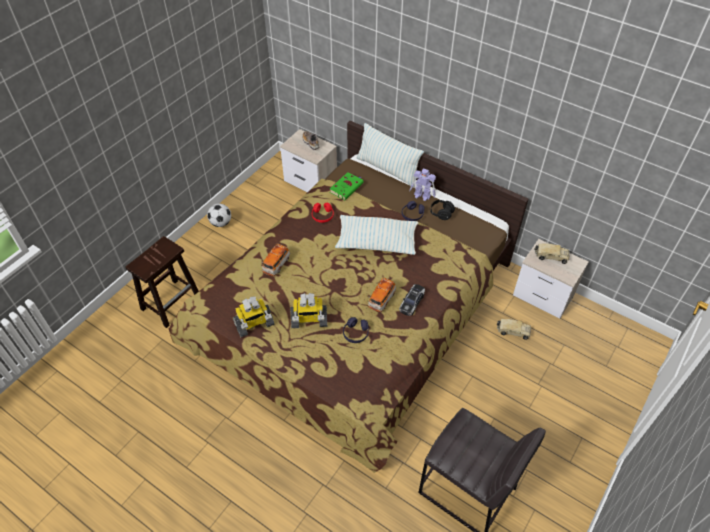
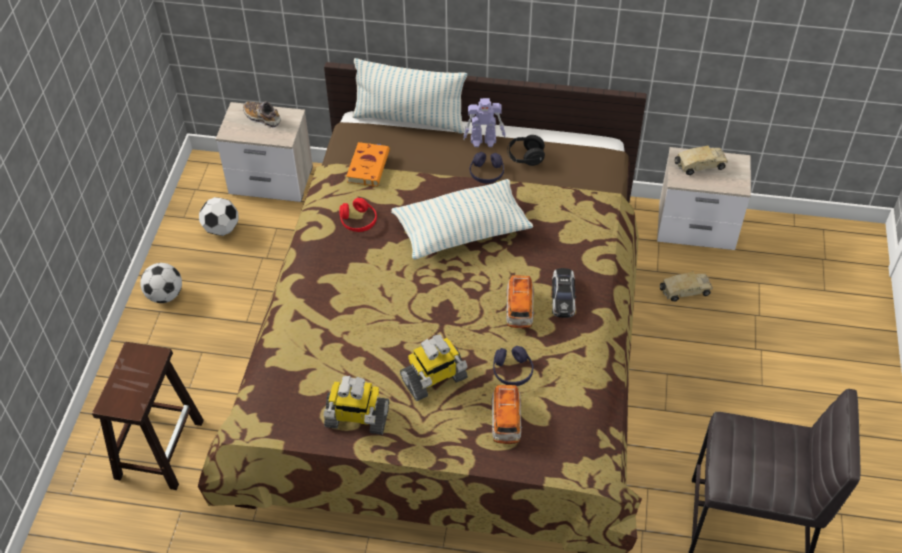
camera: 25 degrees left, 0 degrees up
toy robot [233,296,275,337] -> toy robot turned 60 degrees clockwise [324,376,389,435]
toy car [262,243,290,276] -> toy car moved to [492,385,522,444]
green book [330,172,364,200] -> orange book [346,142,390,186]
none -> football [199,197,239,236]

